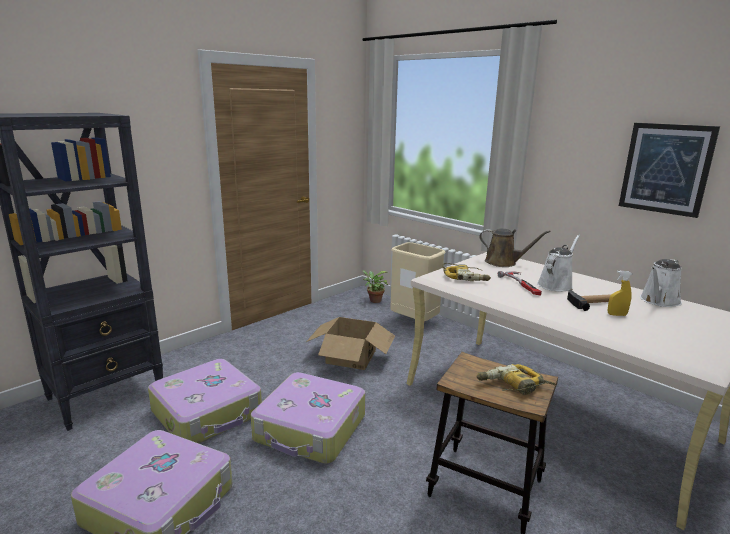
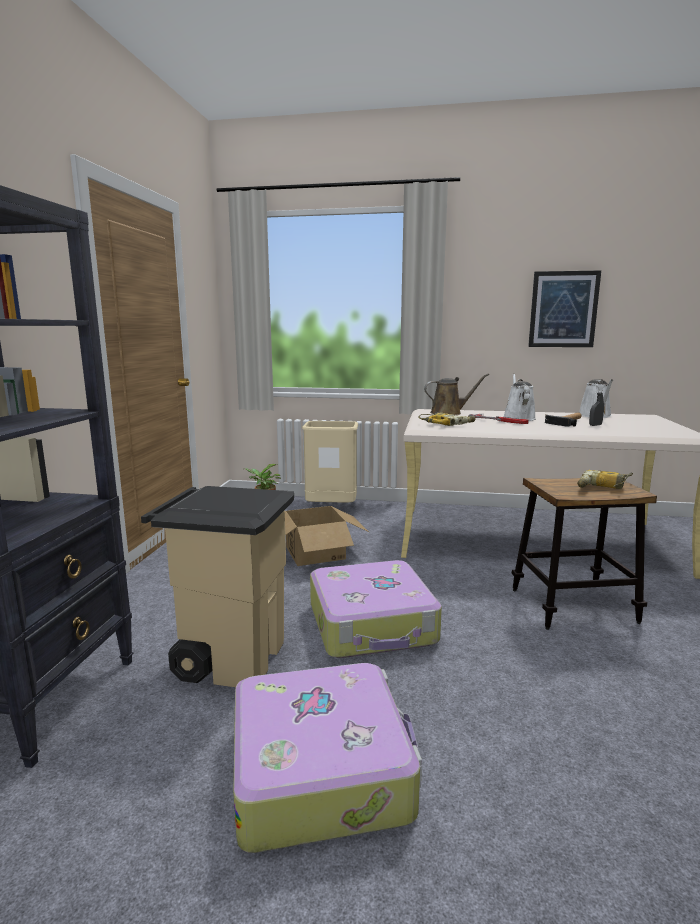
camera: 35 degrees left, 5 degrees down
suitcase [148,359,262,443] -> beige trash can [141,486,294,687]
yellow spray bottle [608,271,632,316] -> grey spray bottle [589,384,604,426]

